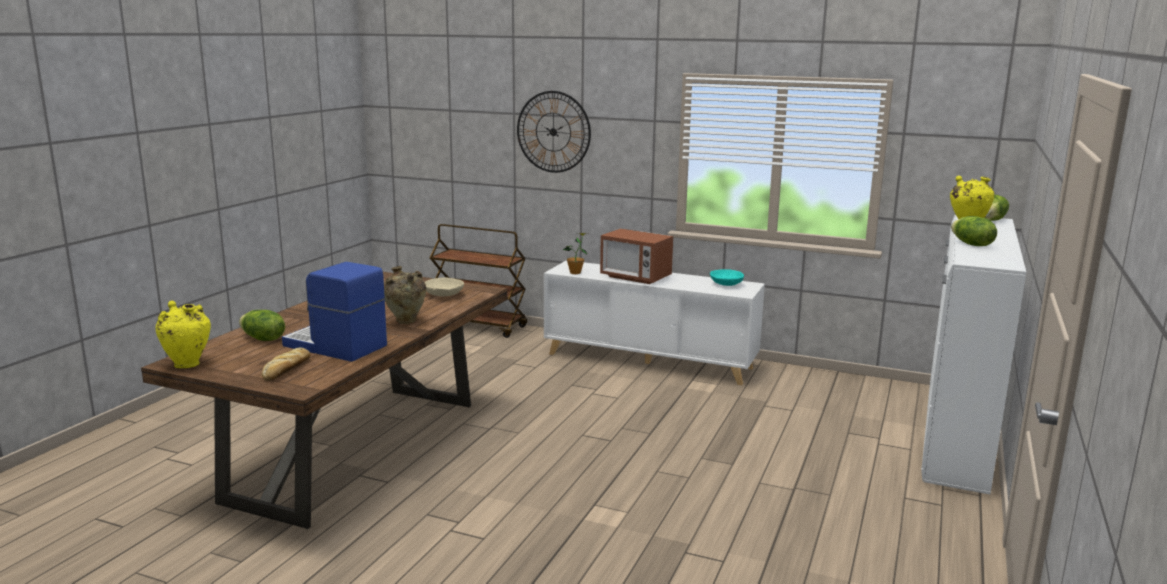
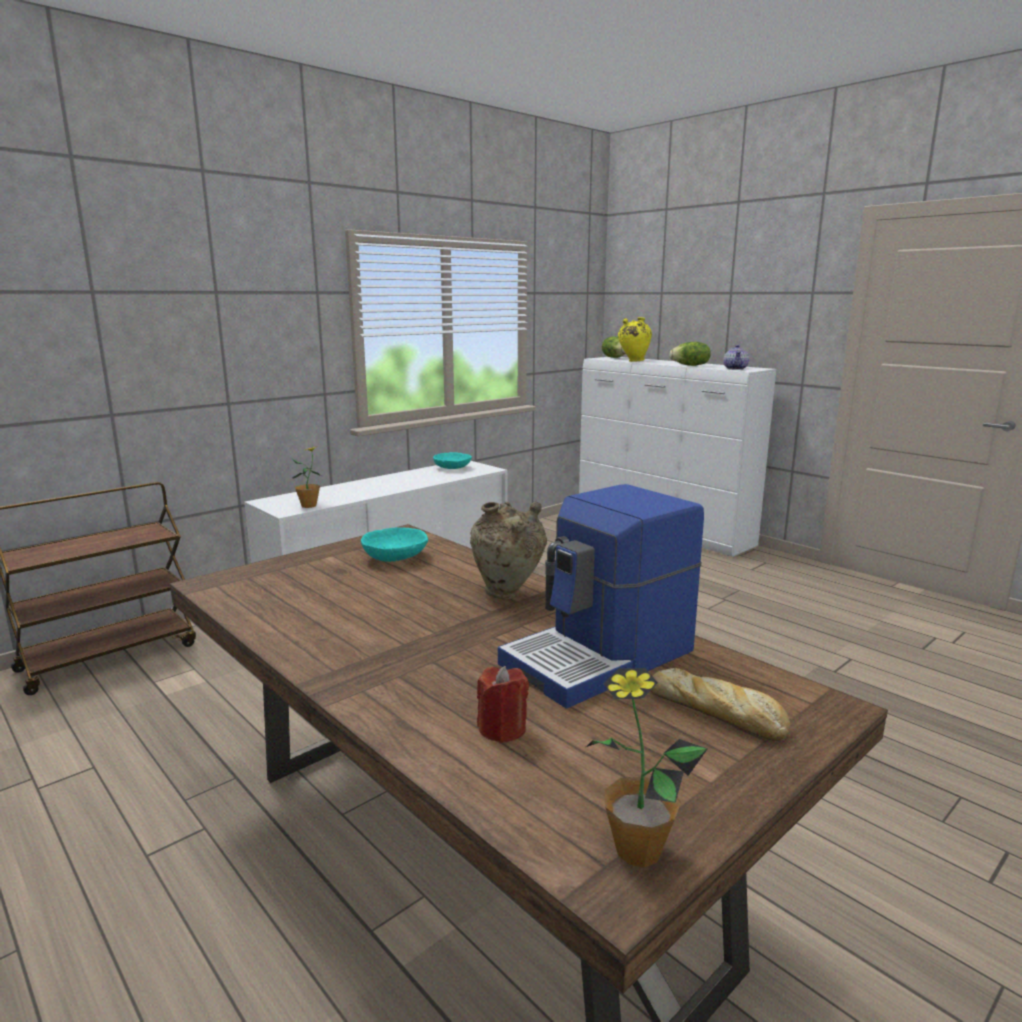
camera: 65 degrees left, 0 degrees up
yellow vase [155,301,211,368] -> potted plant [586,668,708,868]
lettuce [239,310,285,341] -> red candle [477,666,529,743]
beige bowl [425,277,464,297] -> turquoise bowl [361,527,428,562]
wall clock [517,91,591,173] -> none
microwave [600,228,673,284] -> none
none -> teapot [723,345,749,370]

